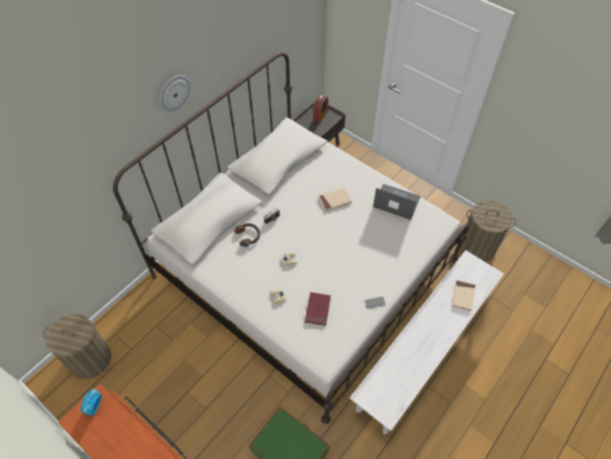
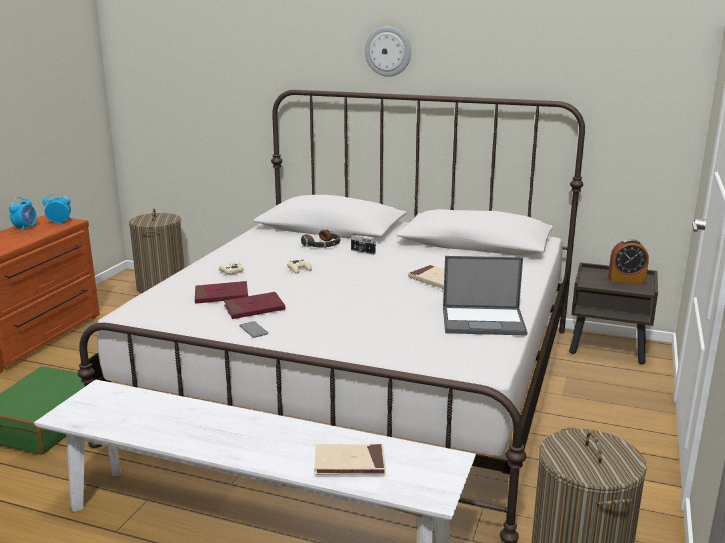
camera: 70 degrees right, 35 degrees down
laptop [373,184,421,220] -> laptop turned 90 degrees clockwise [443,256,527,336]
none -> alarm clock [9,197,37,232]
none -> red book [224,292,286,319]

